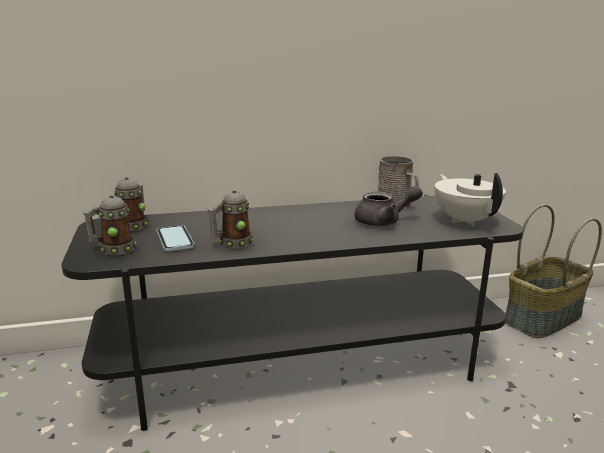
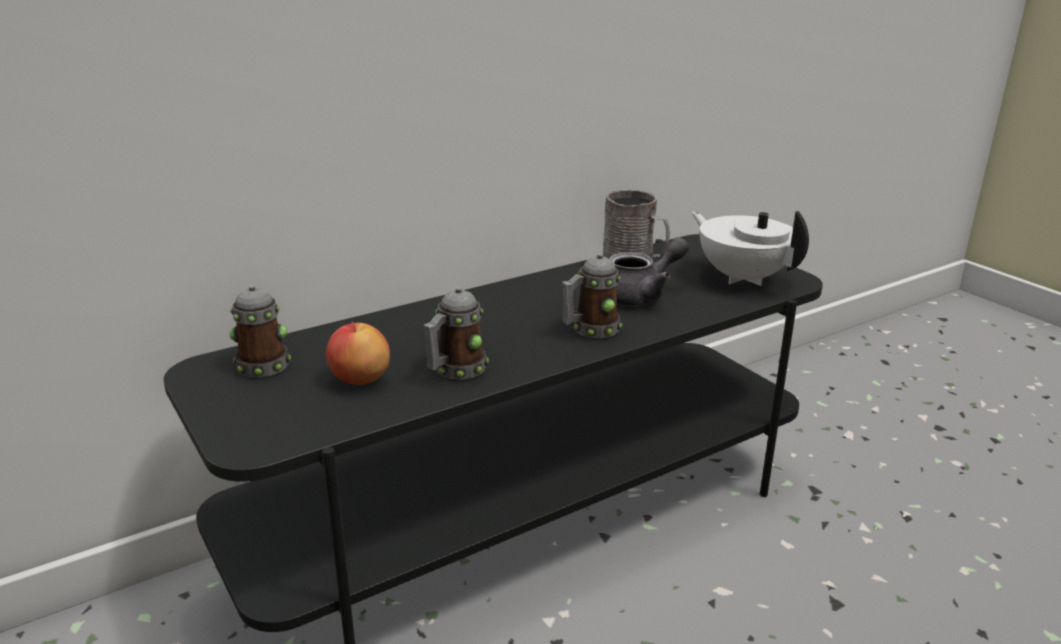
camera: 20 degrees left, 5 degrees up
mug [83,194,137,255] -> mug moved to [562,254,622,338]
phone [156,225,195,251] -> apple [326,321,390,385]
basket [505,204,602,338] -> none

